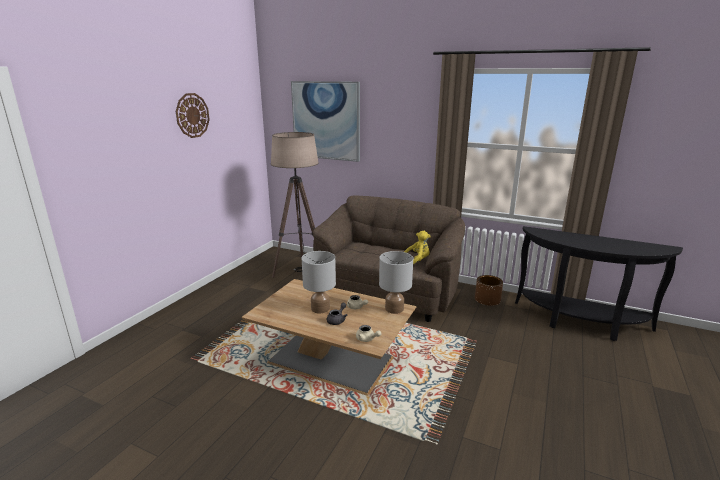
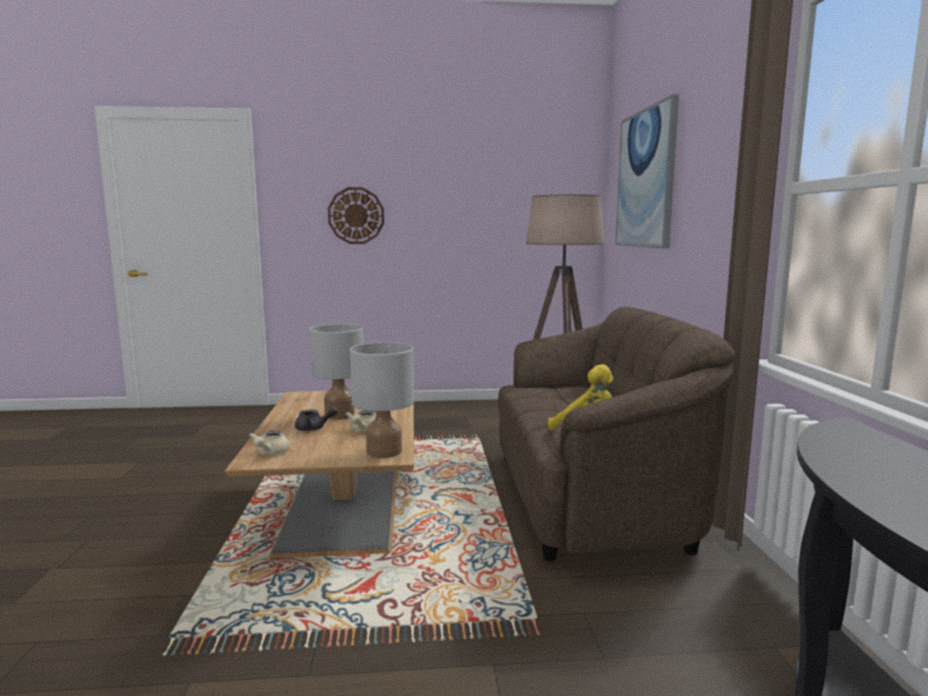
camera: 60 degrees right, 10 degrees down
wall clock [176,93,210,138] -> wall clock moved to [328,187,384,244]
brown planter [475,275,503,306] -> none

